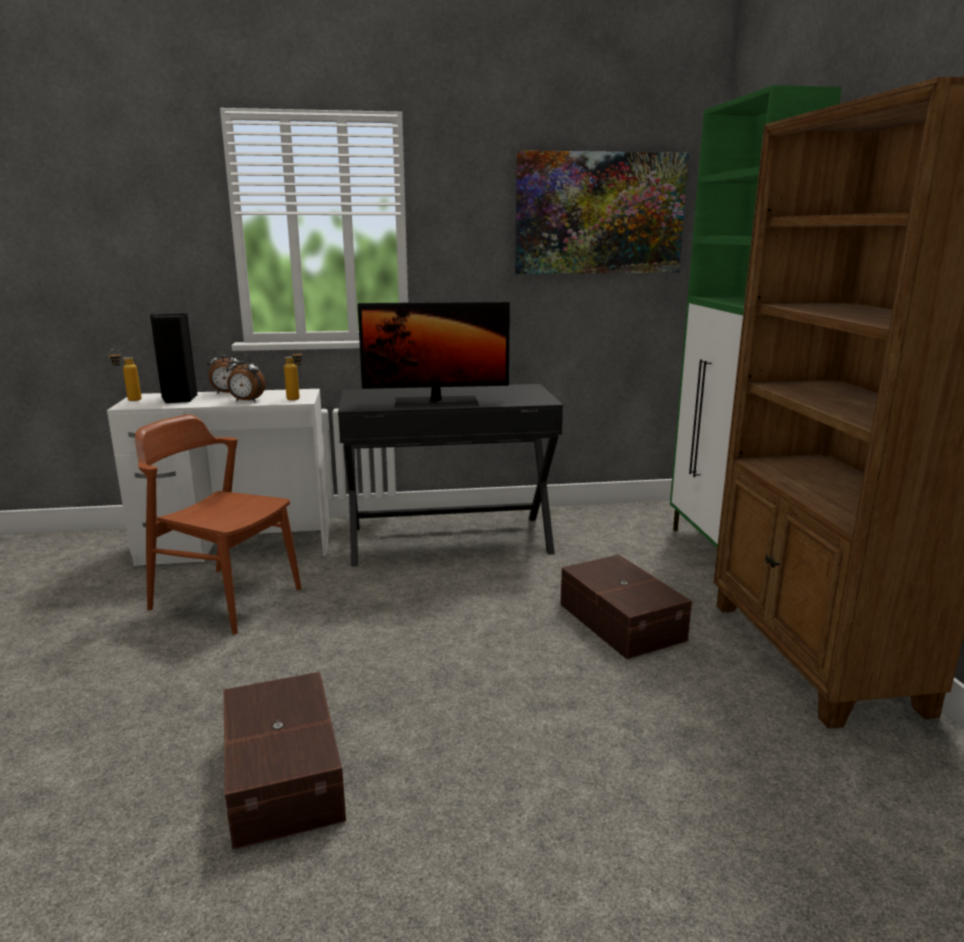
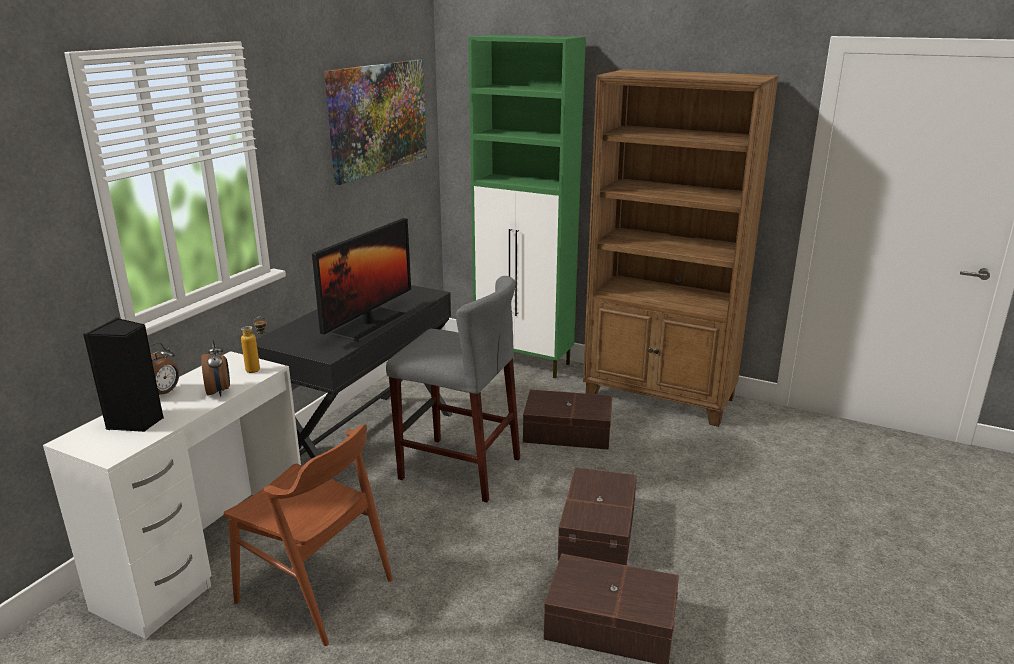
camera: 55 degrees left, 5 degrees up
bottle [108,349,142,401] -> none
brown chair [135,414,301,635] -> brown chair turned 120 degrees counterclockwise [224,424,393,646]
alarm clock [226,353,266,402] -> alarm clock turned 60 degrees counterclockwise [201,340,230,396]
none -> grey stool [386,276,520,502]
none -> brown storage box [558,468,637,565]

